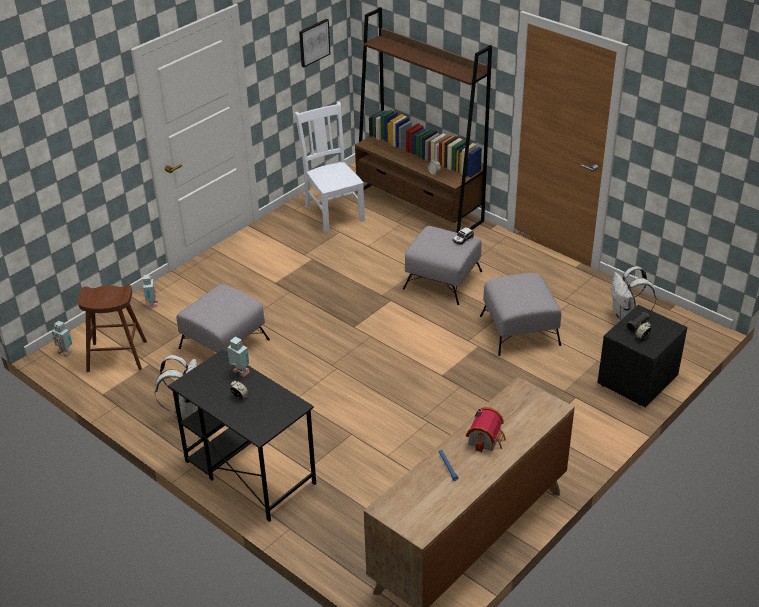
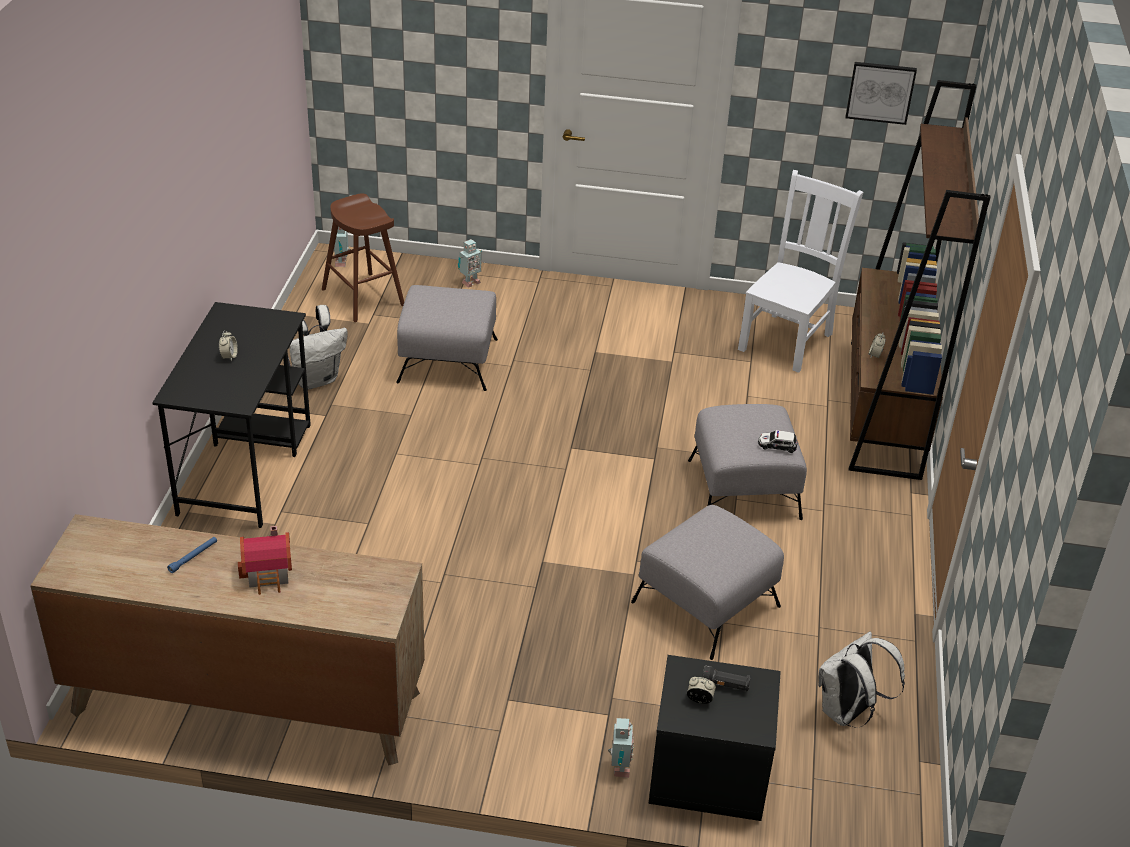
camera: 55 degrees right, 0 degrees up
toy robot [227,337,250,377] -> toy robot moved to [608,718,634,778]

